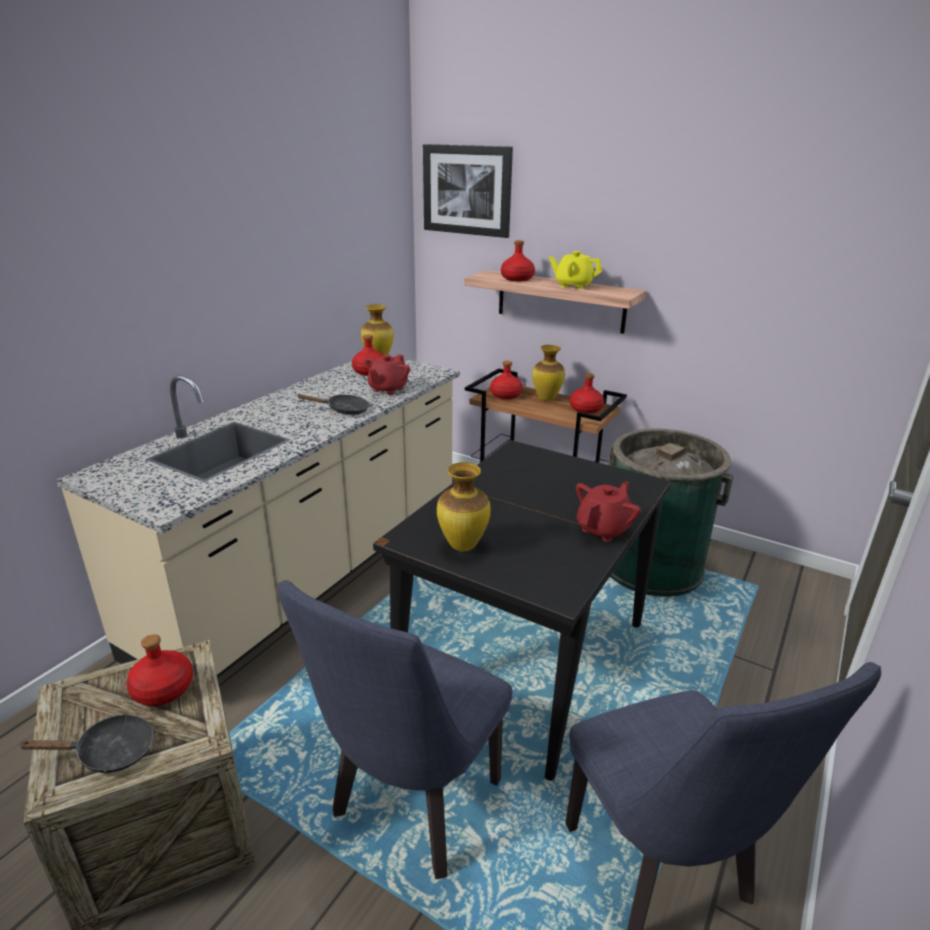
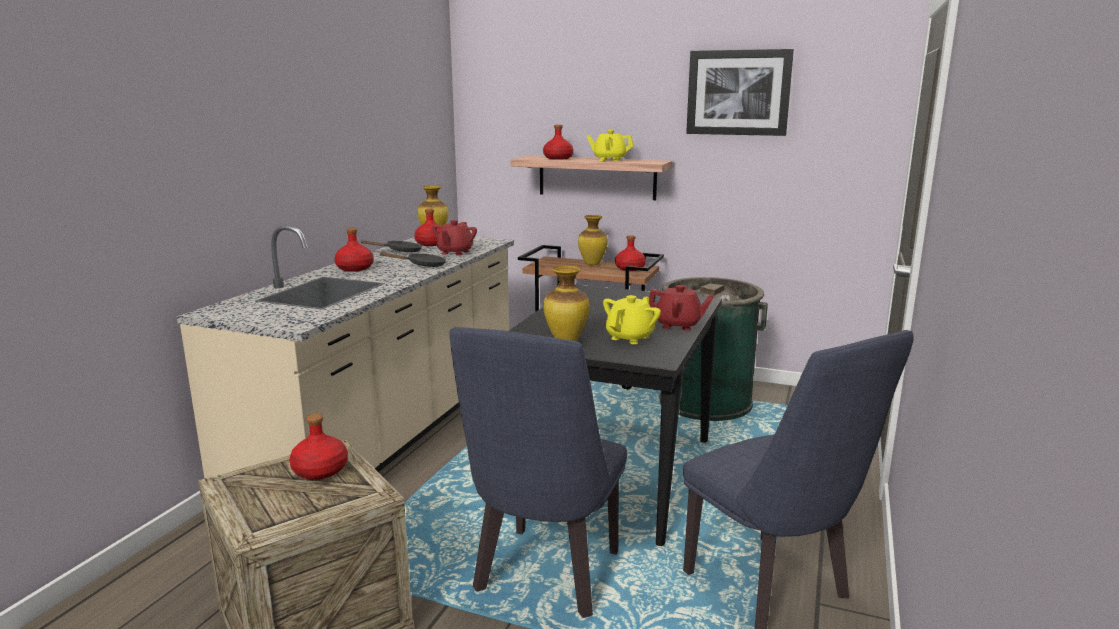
camera: 10 degrees left, 10 degrees down
black frying pan [18,714,153,773] -> black frying pan moved to [361,240,422,252]
picture [423,144,513,238] -> picture moved to [686,49,794,136]
red bottle [490,361,523,399] -> red bottle moved to [334,228,374,272]
red teapot [576,481,641,542] -> red teapot turned 75 degrees clockwise [649,285,714,331]
none -> yellow teapot [603,295,661,344]

